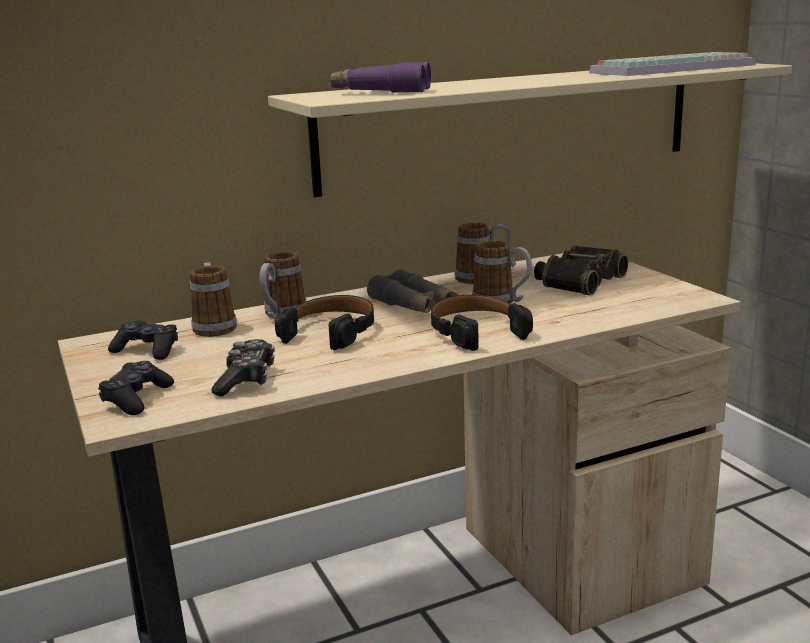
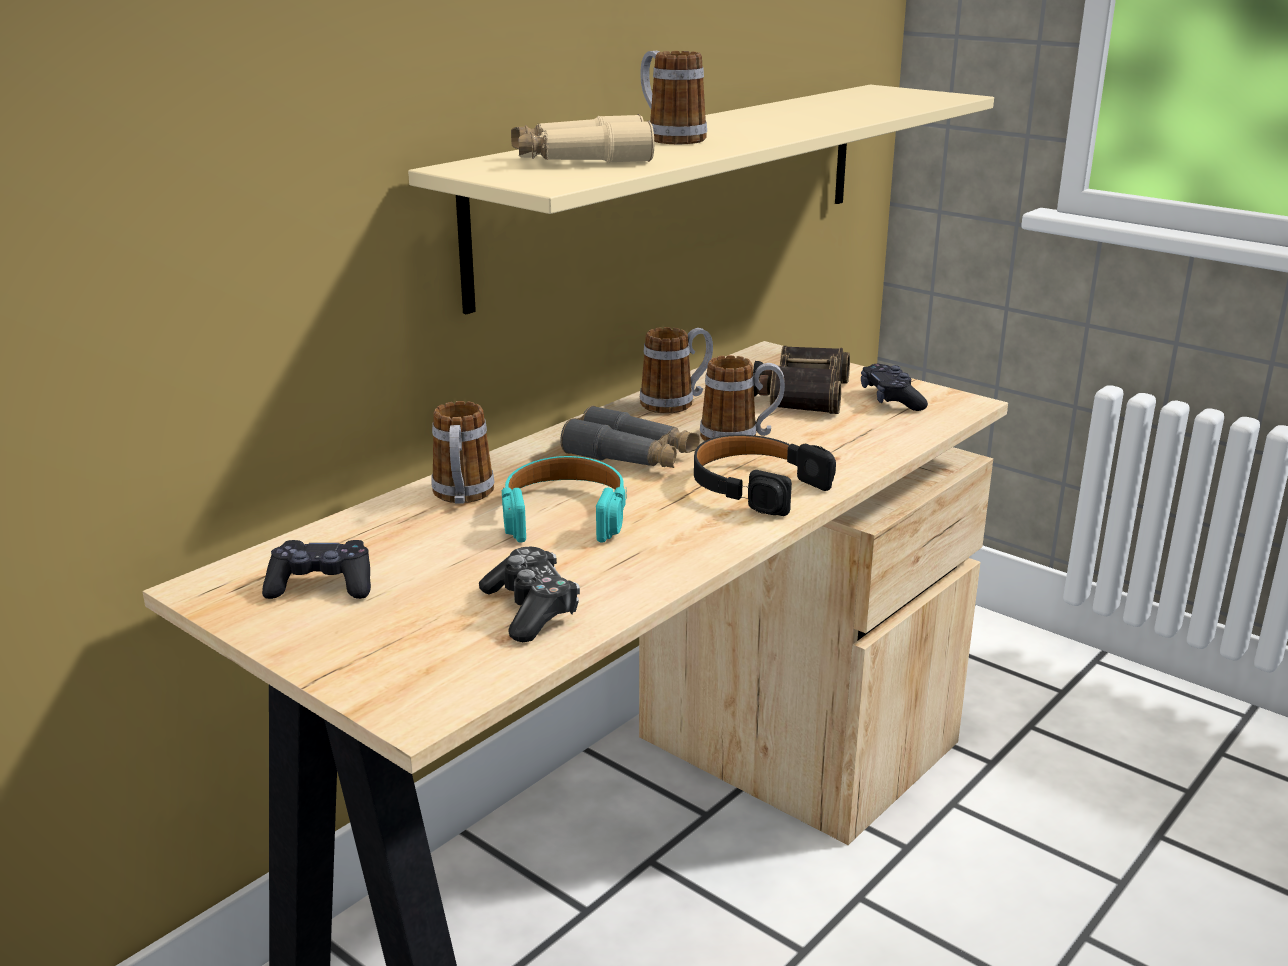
camera: 25 degrees left, 5 degrees up
black game controller [98,361,174,415] -> black game controller moved to [861,364,928,411]
mug [190,262,237,337] -> mug moved to [640,51,707,144]
black headphones [275,295,374,350] -> turquoise headphones [502,456,627,543]
purple binoculars [330,61,431,93] -> beige binoculars [511,114,654,163]
keyboard [589,52,755,76] -> none

